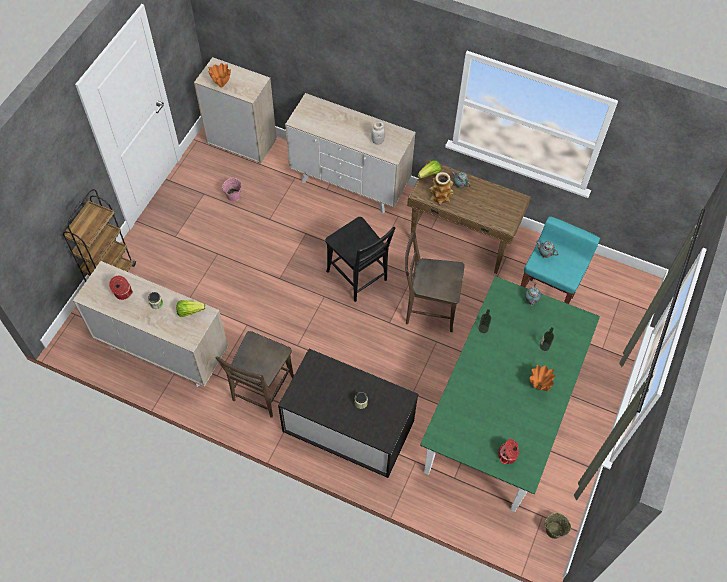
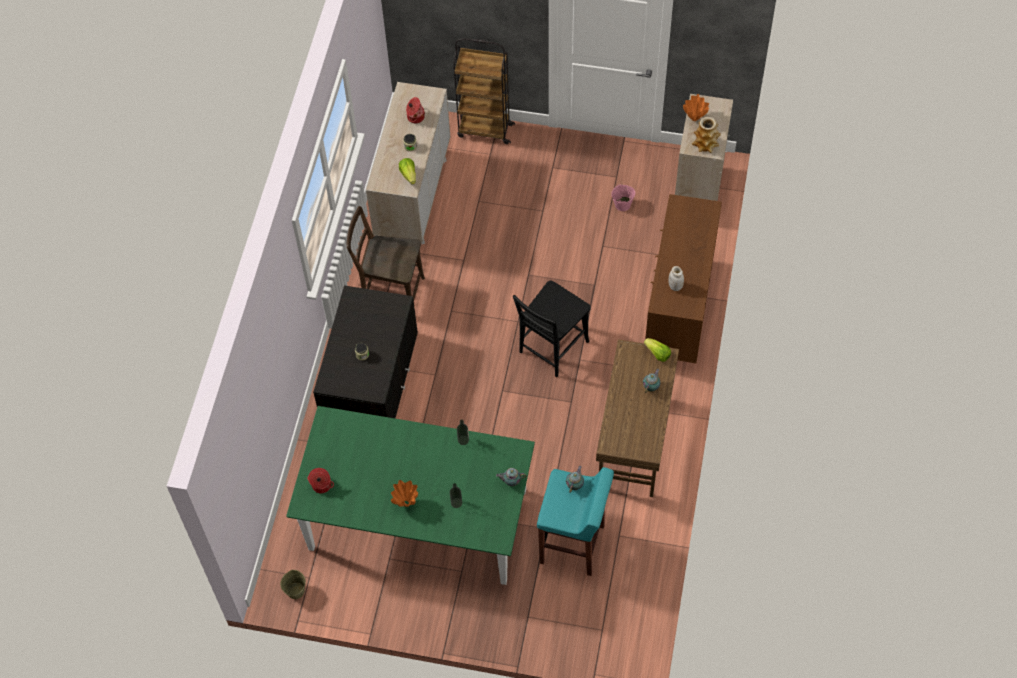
camera: 80 degrees right, 0 degrees up
white dresser [285,93,415,213] -> brown dresser [645,194,722,363]
brown chair [405,231,465,332] -> none
vase [429,172,454,205] -> vase moved to [692,117,721,153]

